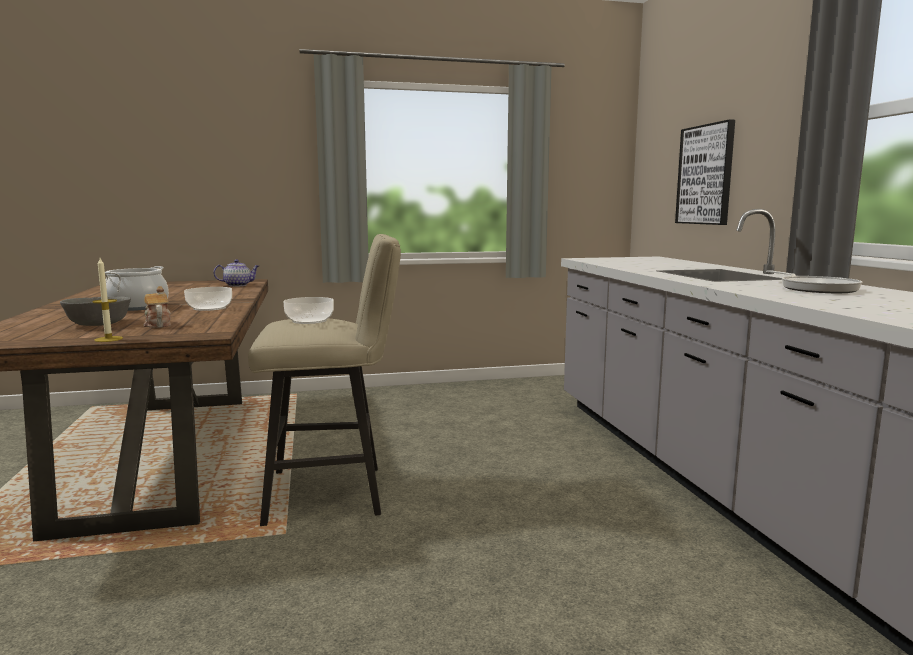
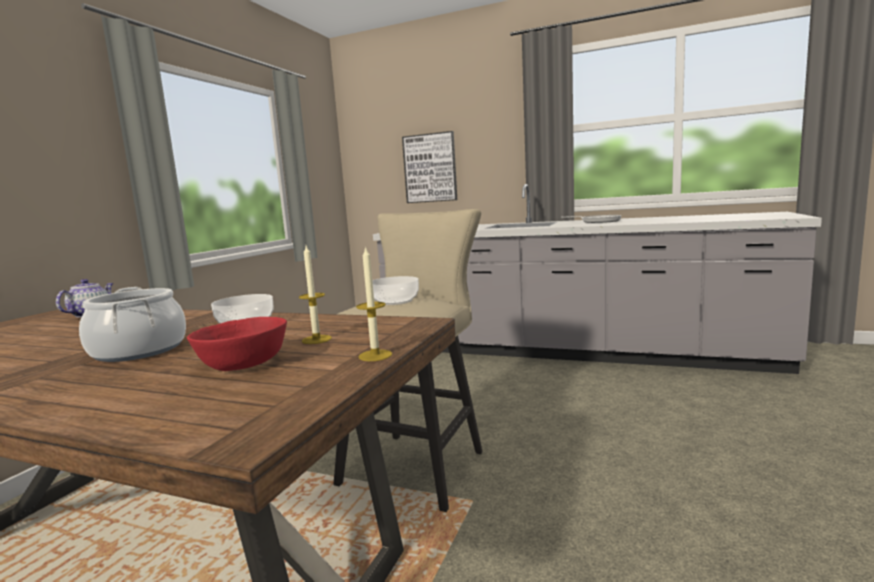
camera: 55 degrees left, 0 degrees up
grey bowl [60,297,131,326] -> red bowl [187,317,287,371]
teapot [144,286,171,328] -> candle [299,246,332,344]

